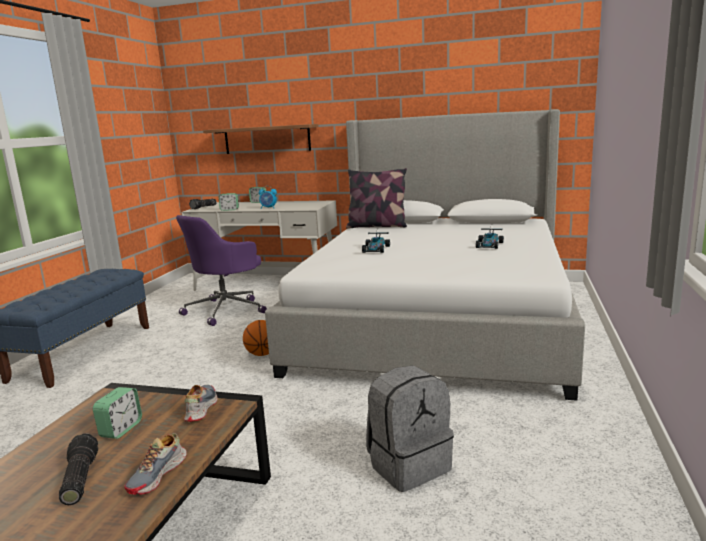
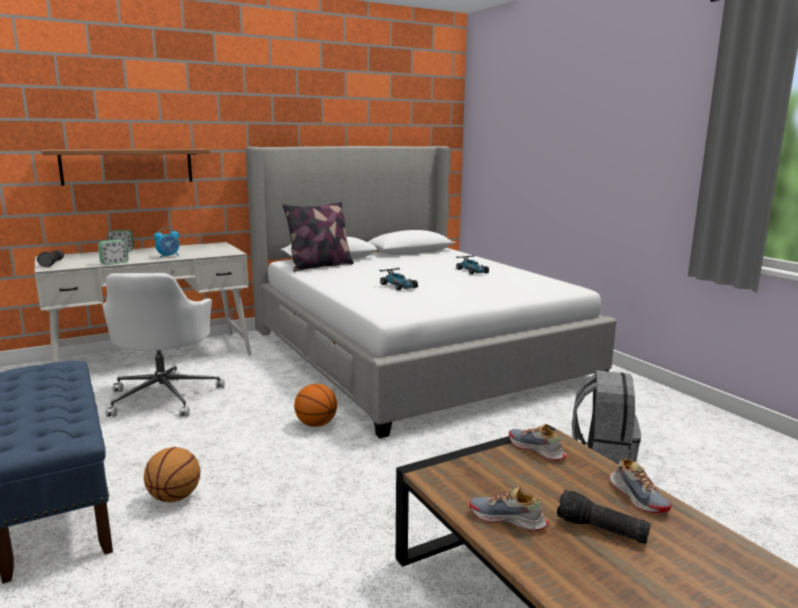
camera: 45 degrees left, 0 degrees up
alarm clock [93,387,142,439] -> none
purple office chair [176,215,267,326] -> white office chair [103,273,225,417]
none -> basketball [144,447,201,502]
none -> shoe [469,487,549,531]

